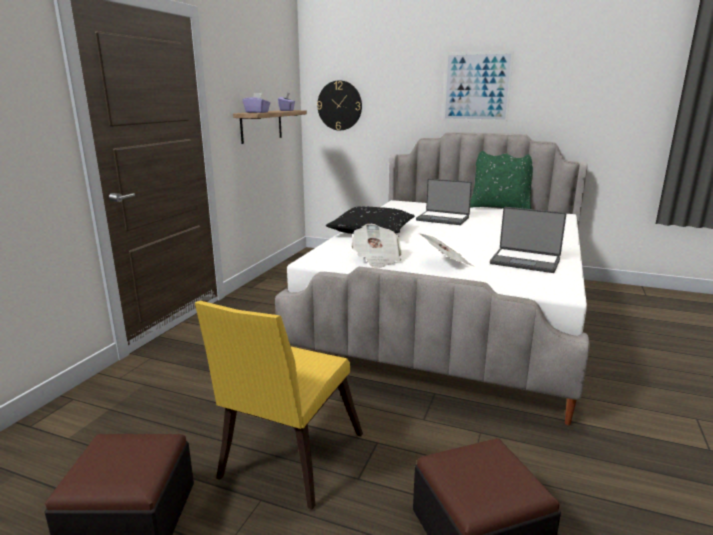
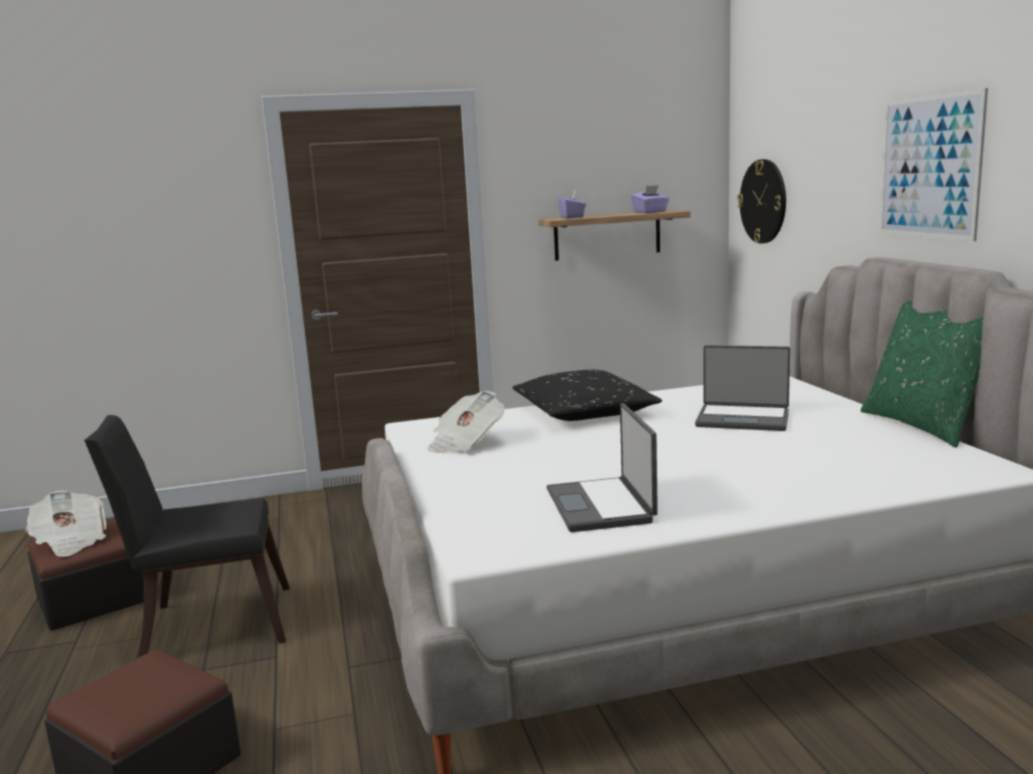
camera: 55 degrees right, 5 degrees down
yellow chair [195,301,363,509] -> black chair [84,415,290,657]
laptop [416,179,472,225] -> laptop turned 60 degrees counterclockwise [695,345,790,431]
newspaper [418,233,473,266] -> newspaper moved to [26,490,106,557]

